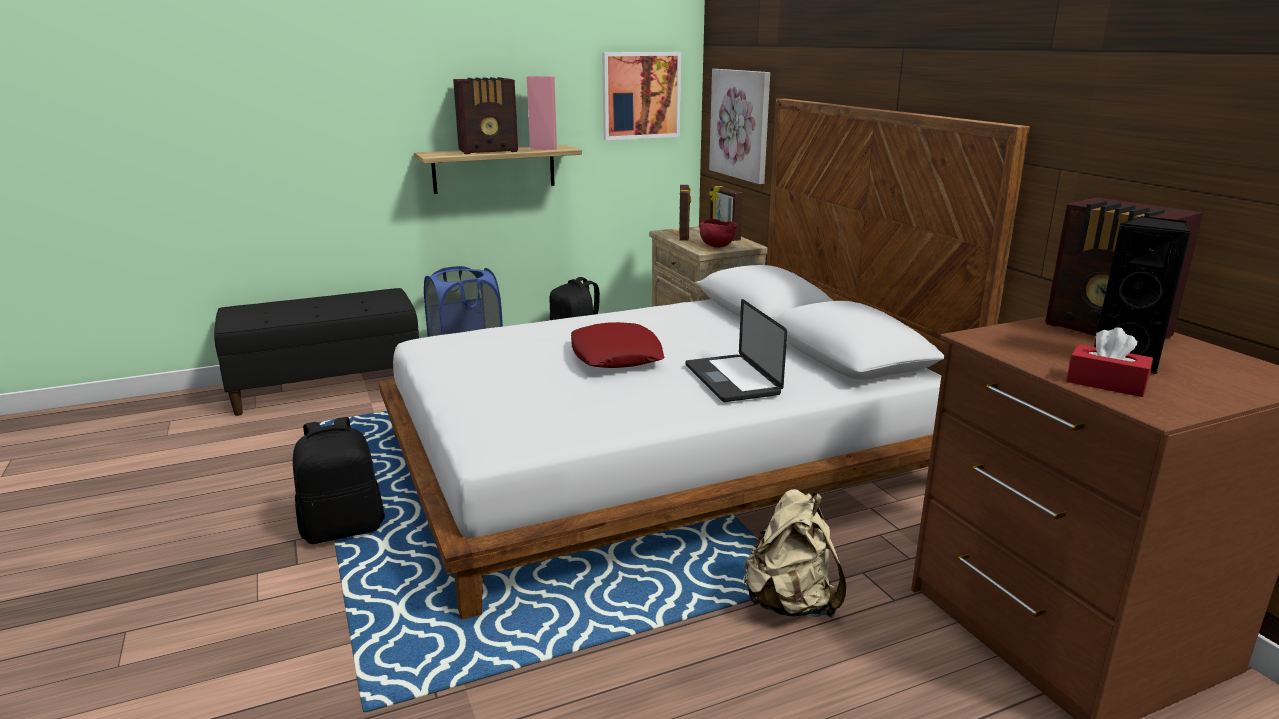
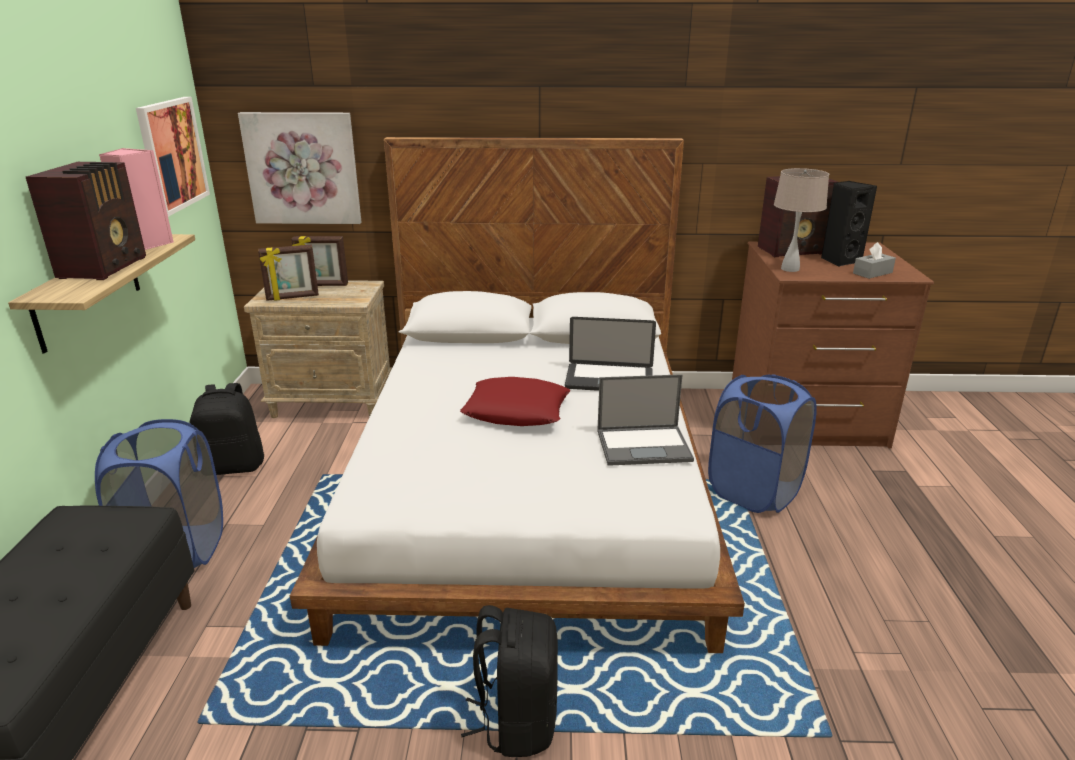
camera: 65 degrees left, 5 degrees up
picture frame [679,185,691,241] -> picture frame turned 135 degrees clockwise [258,244,319,301]
red bowl [699,219,737,248] -> none
beige backpack [743,489,847,618] -> blue laundry basket [708,374,817,513]
red tissue box [1066,327,1153,397] -> grey tissue box [853,242,896,279]
none -> laptop [597,374,694,466]
none -> beige table lamp [774,168,829,272]

